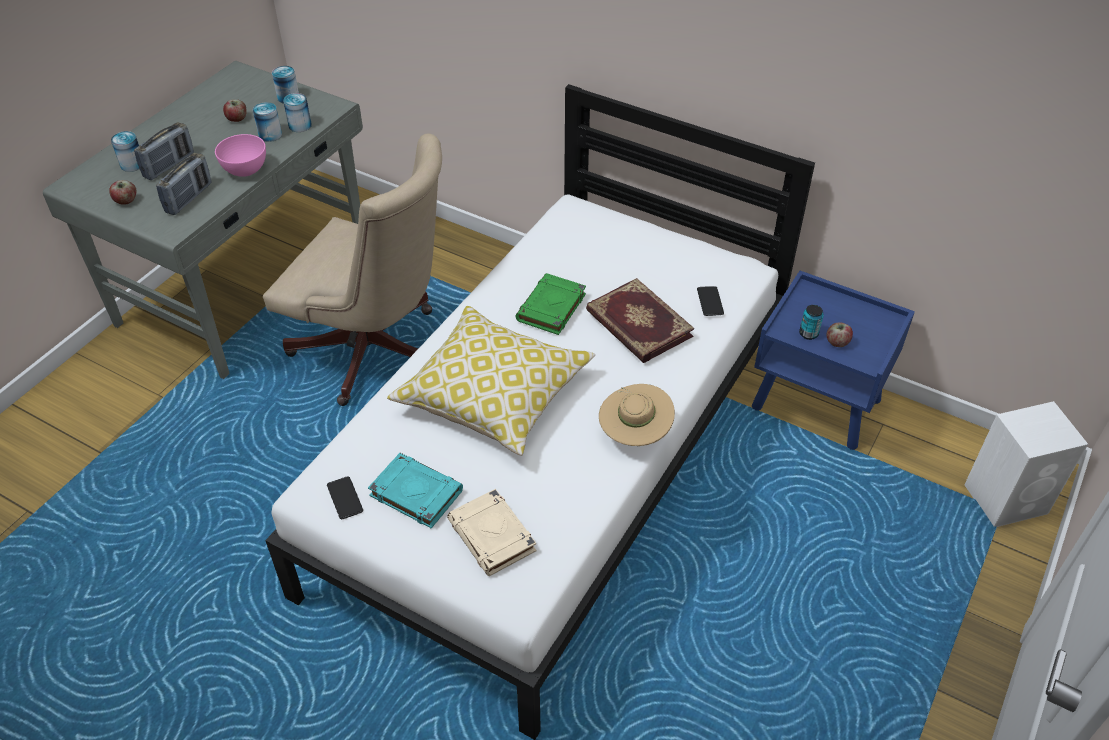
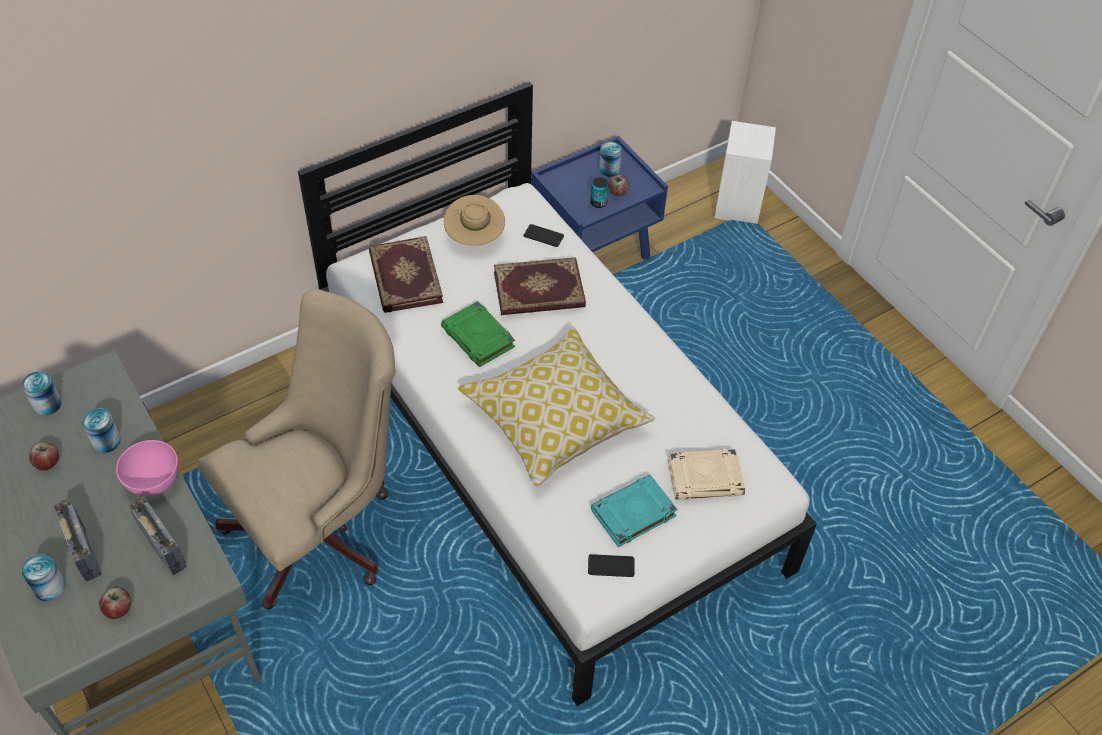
camera: 65 degrees left, 5 degrees up
can [283,93,312,132] -> can moved to [599,141,622,177]
beige hat [599,384,675,446] -> beige hat moved to [444,195,505,246]
none -> book [369,236,443,313]

